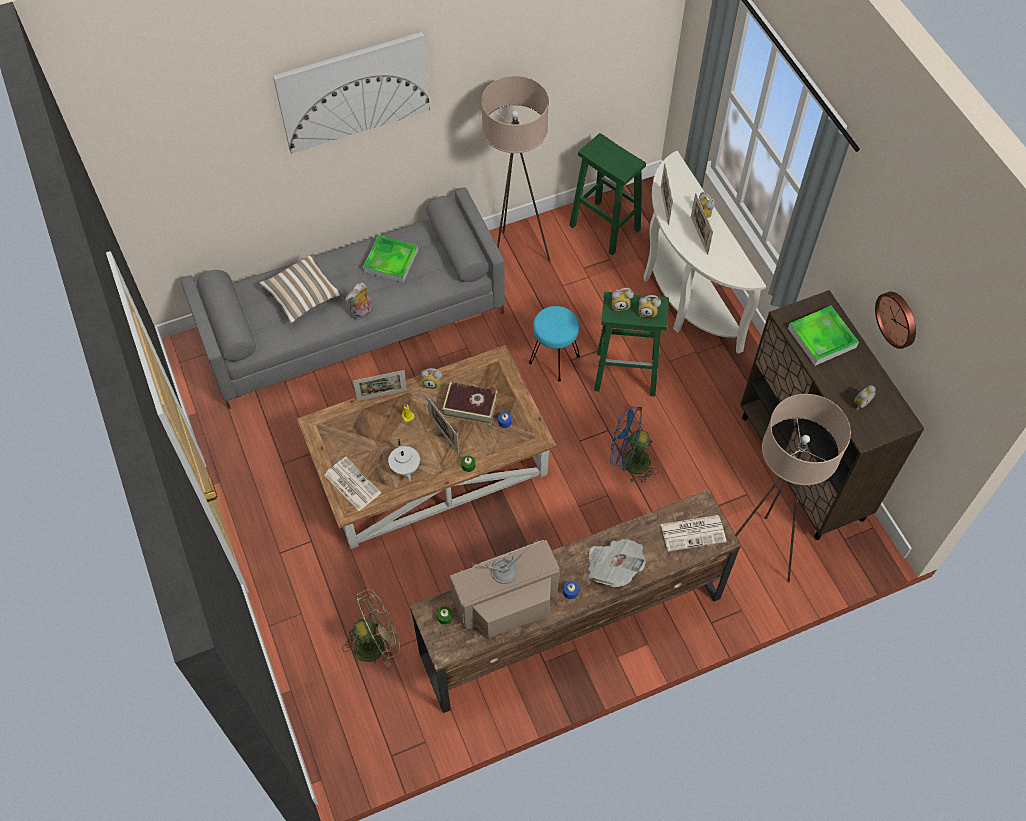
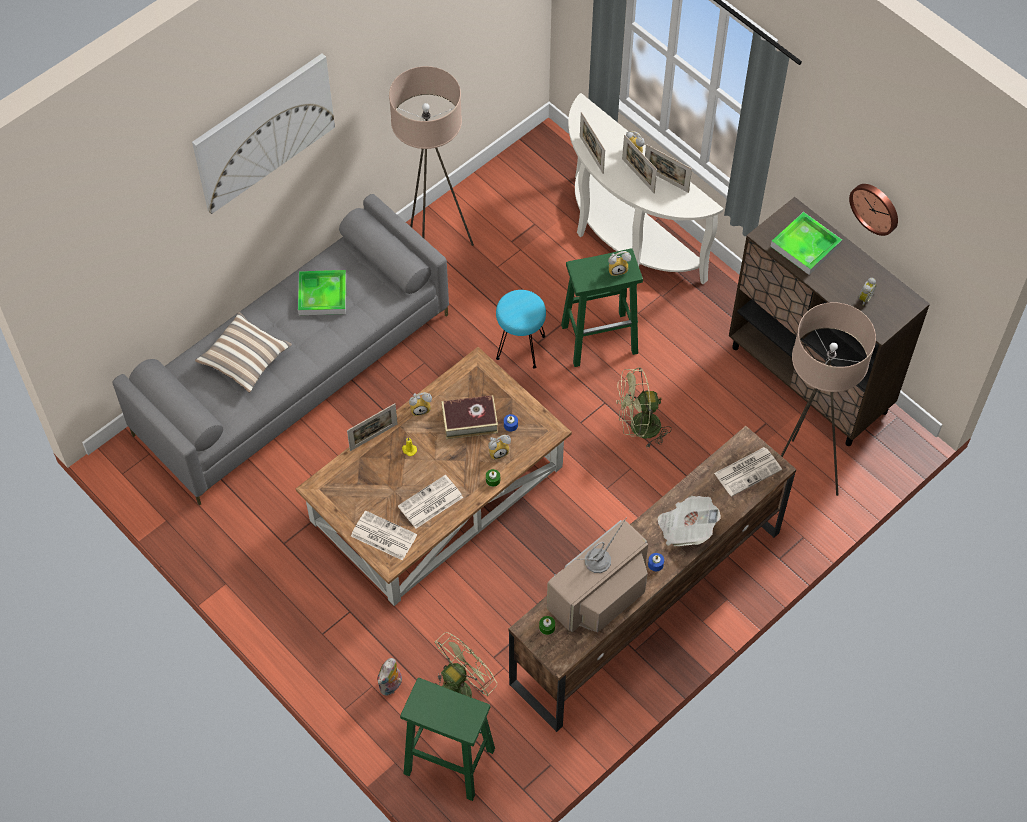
camera: 20 degrees left, 0 degrees up
plush toy [345,283,373,320] -> plush toy moved to [377,658,402,696]
white teapot [388,439,420,481] -> newspaper [398,475,463,529]
picture frame [427,397,459,454] -> picture frame moved to [645,144,692,193]
green stool [569,133,646,256] -> green stool moved to [400,678,495,801]
blue fan [610,405,659,483] -> green fan [616,367,672,448]
alarm clock [612,288,634,311] -> alarm clock moved to [488,435,511,460]

